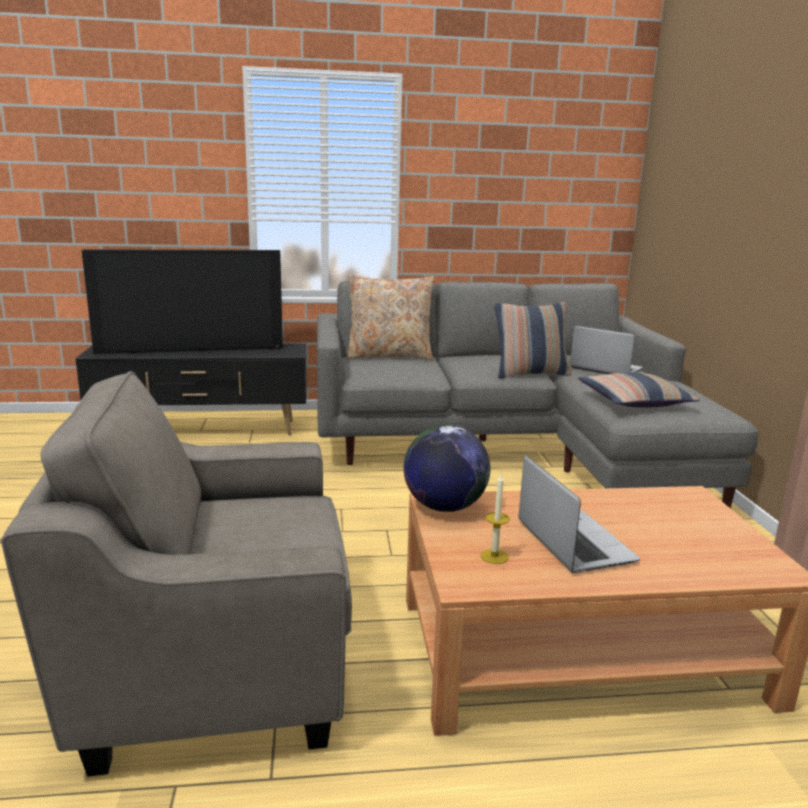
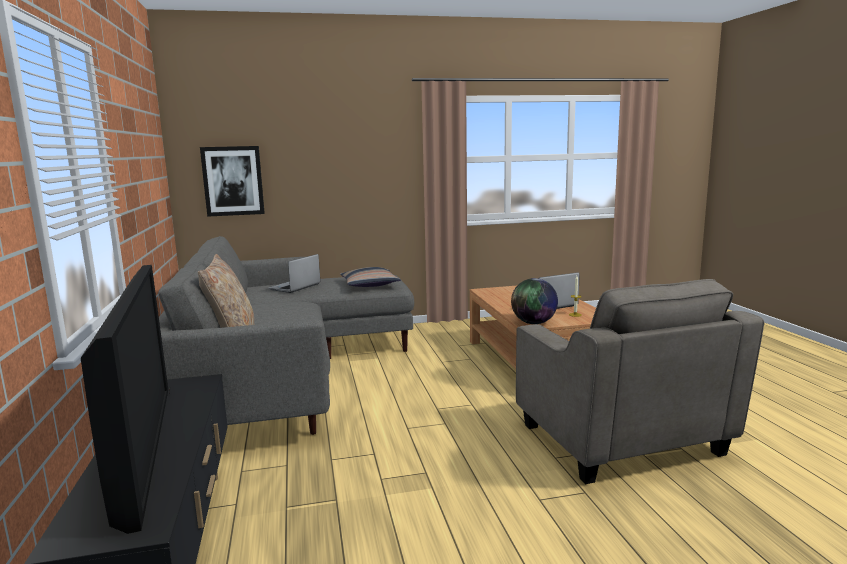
camera: 95 degrees left, 5 degrees down
pillow [495,302,571,379] -> none
none -> picture [200,146,265,217]

